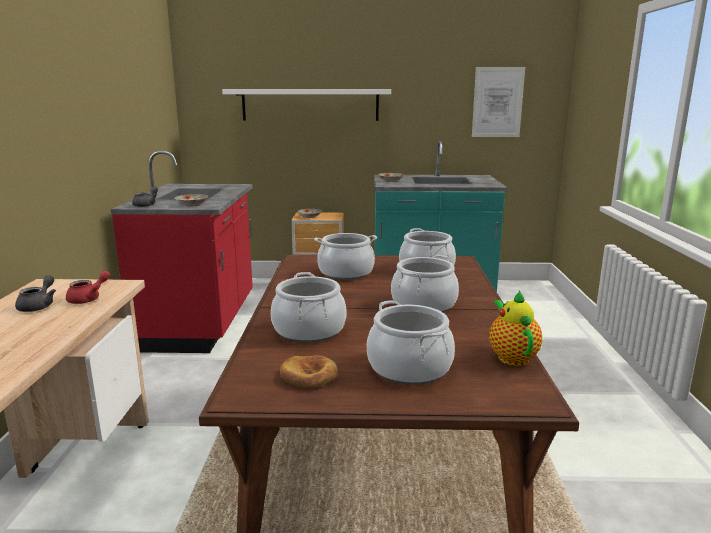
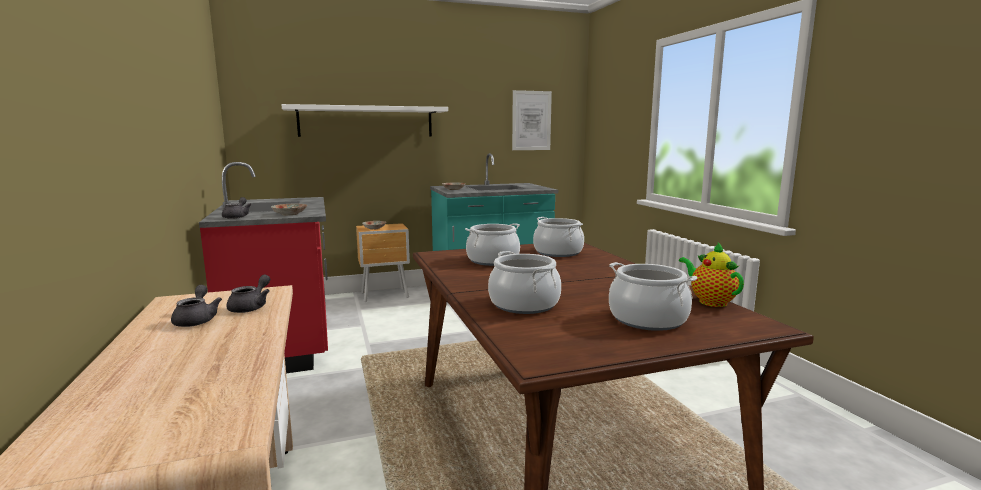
camera: 20 degrees left, 5 degrees down
red teapot [66,270,110,304] -> grey teapot [226,275,270,313]
bread [280,355,338,387] -> none
cooking pot [391,255,459,312] -> none

